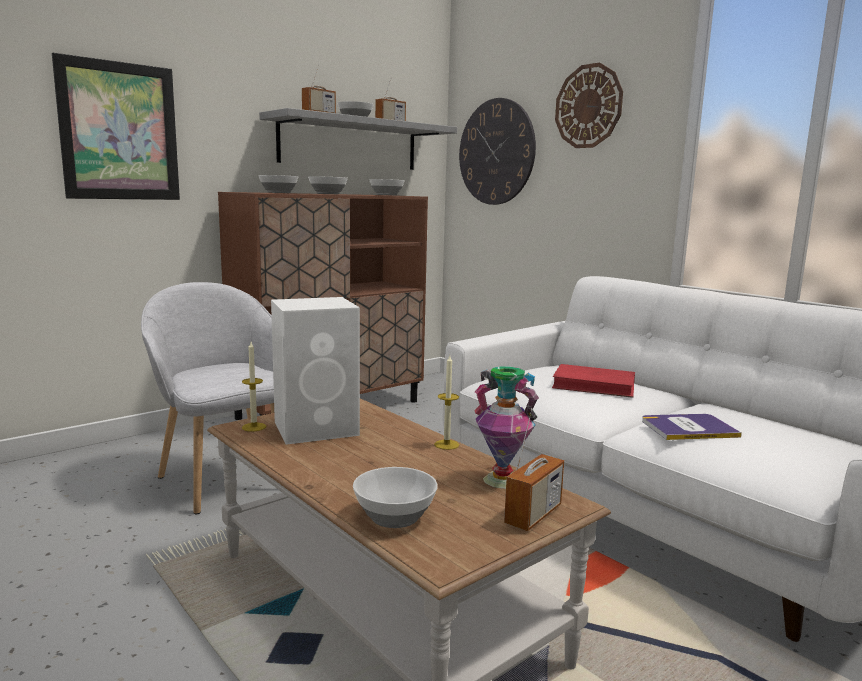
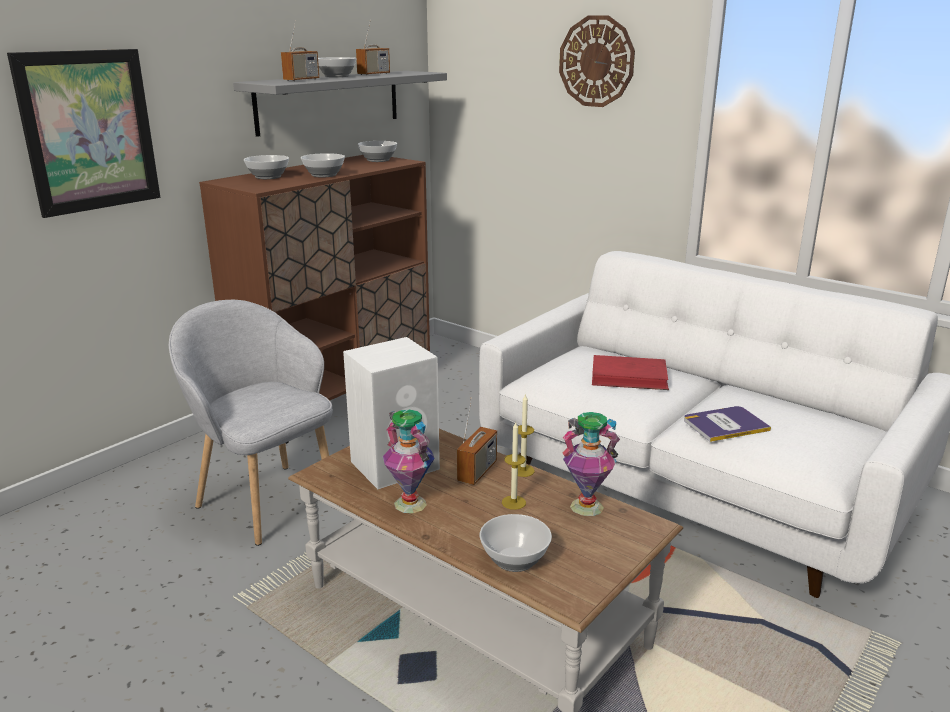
camera: 10 degrees left, 10 degrees up
candle [242,342,266,432] -> candle moved to [502,422,526,510]
wall clock [459,98,536,205] -> none
radio [504,408,564,531] -> radio moved to [457,397,497,485]
none -> vase [383,410,435,513]

